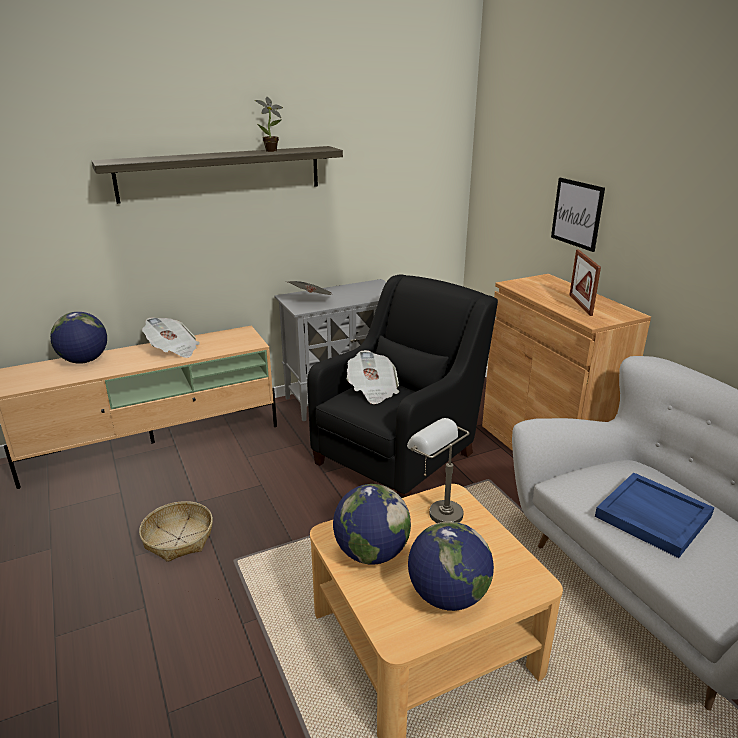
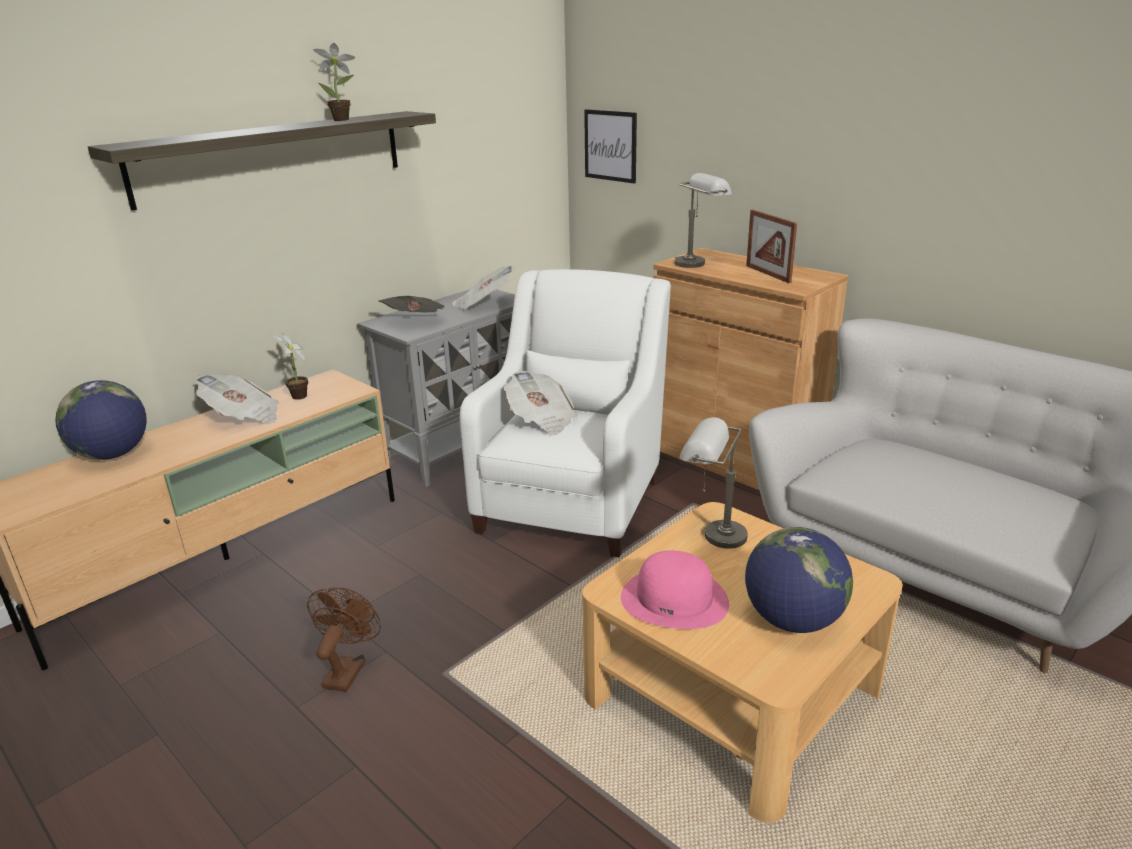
camera: 20 degrees left, 0 degrees up
basket [139,501,213,562] -> brown fan [307,588,381,692]
black armchair [307,275,498,498] -> white armchair [460,269,671,557]
globe [333,484,411,565] -> pink hat [621,550,729,629]
picture [551,178,605,252] -> picture moved to [584,109,637,184]
blue tray [595,473,715,558] -> none
none -> potted plant [273,333,308,400]
none -> newspaper [452,266,515,310]
none -> grey table lamp [675,173,732,268]

